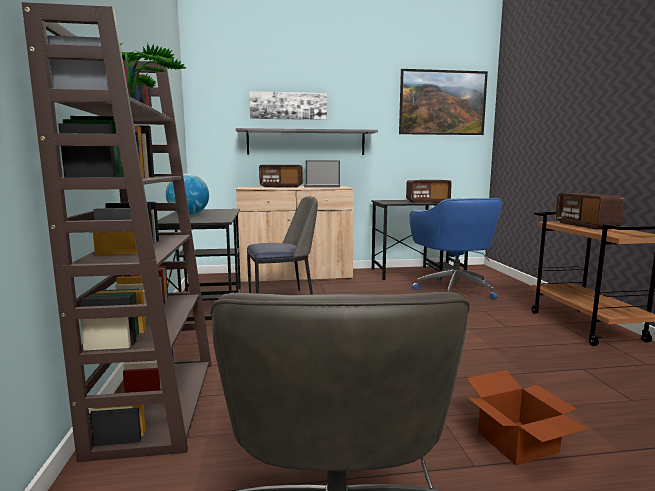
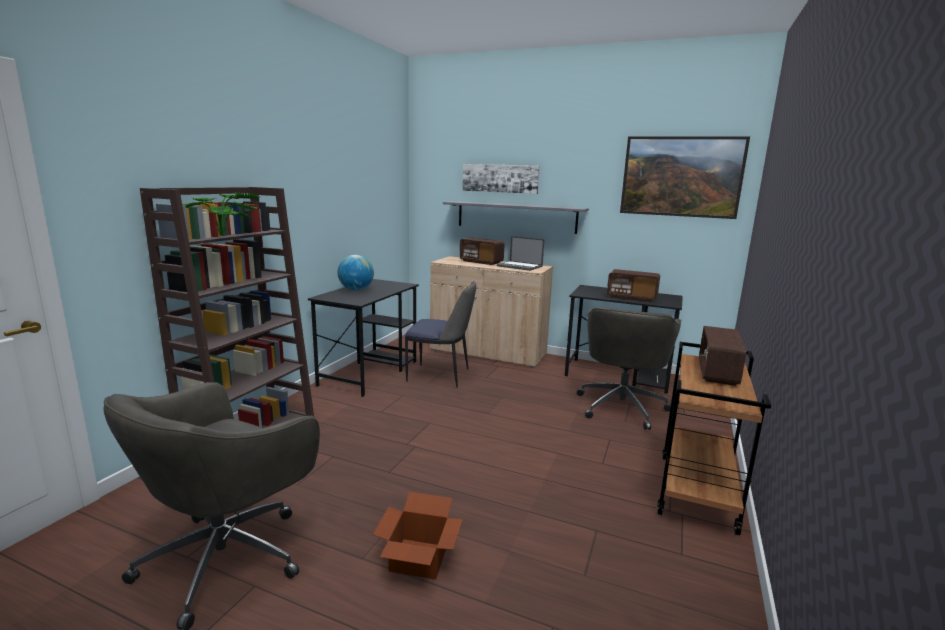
camera: 30 degrees right, 5 degrees up
blue office chair [409,198,503,300] -> grey office chair [577,307,681,430]

